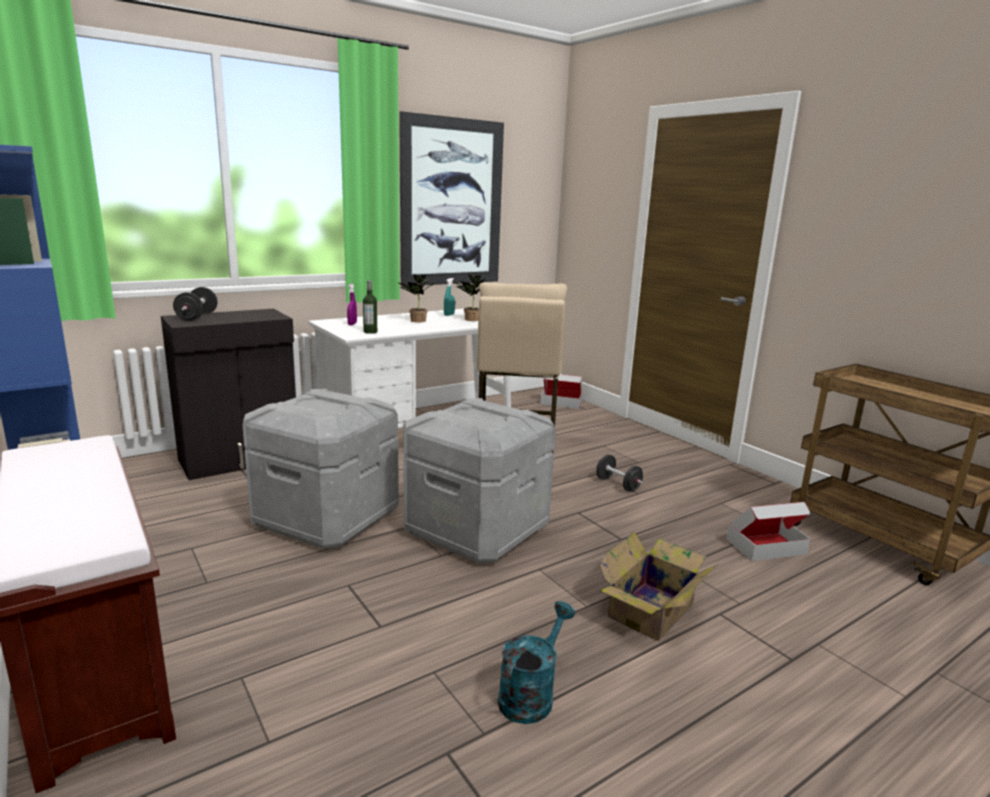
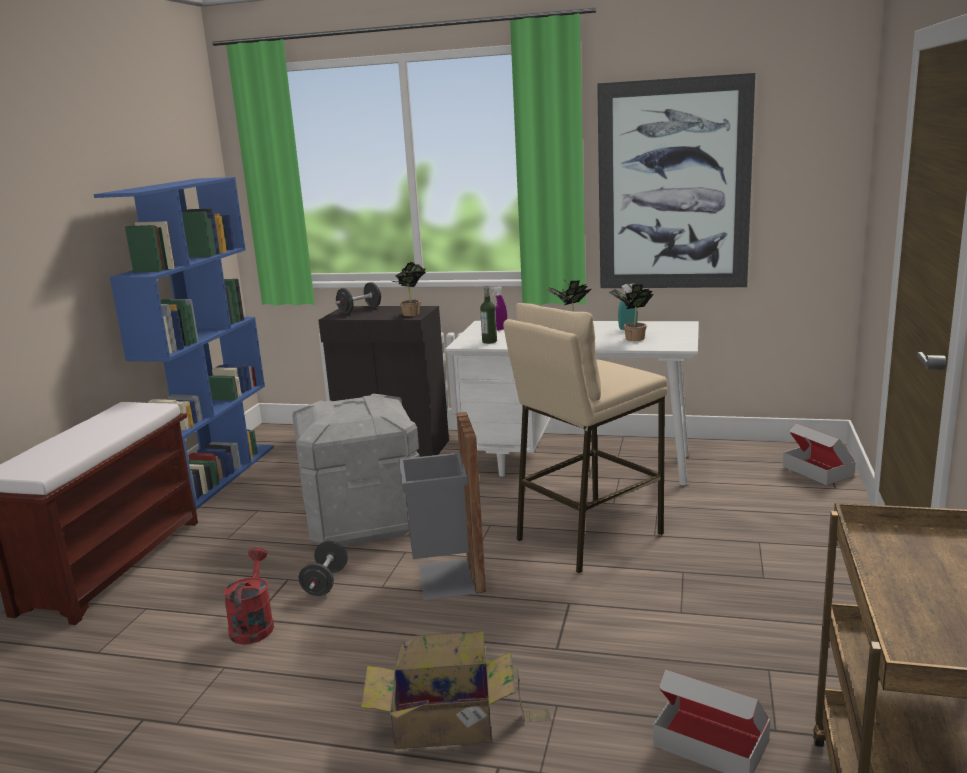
camera: 50 degrees right, 0 degrees up
grey storage box [403,398,556,563] -> grey trash can [399,412,487,600]
turquoise watering can [498,601,575,724] -> none
black dumbbell [597,454,643,492] -> black dumbbell moved to [299,541,348,596]
none -> red watering can [223,548,274,644]
none -> potted plant [392,262,426,316]

